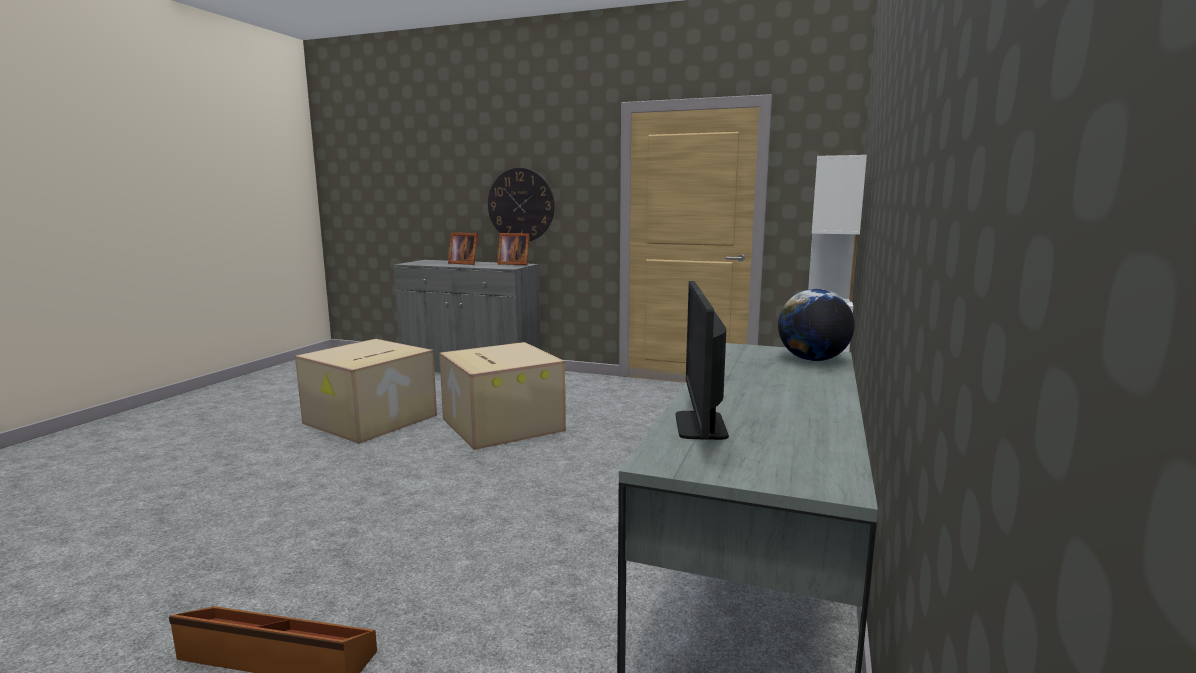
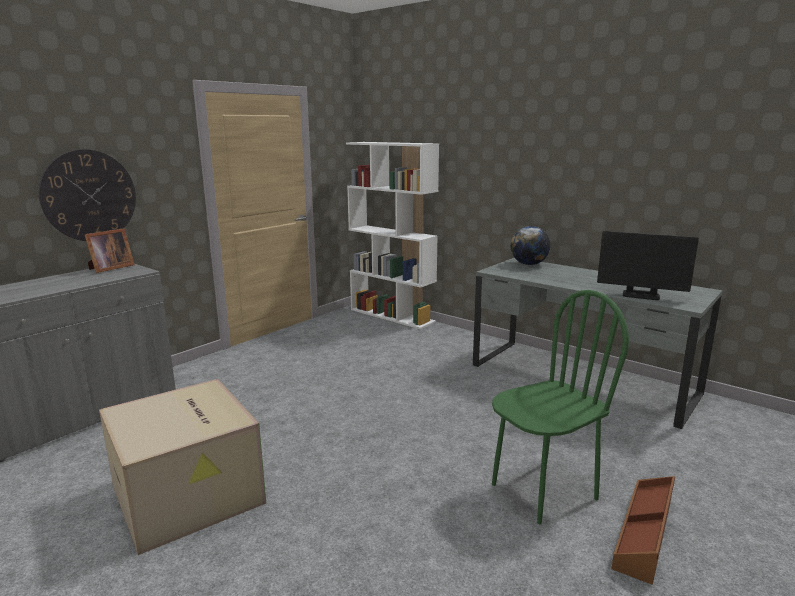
camera: 70 degrees left, 5 degrees up
cardboard box [439,342,566,450] -> none
picture frame [448,233,478,265] -> none
none -> green chair [492,290,629,525]

